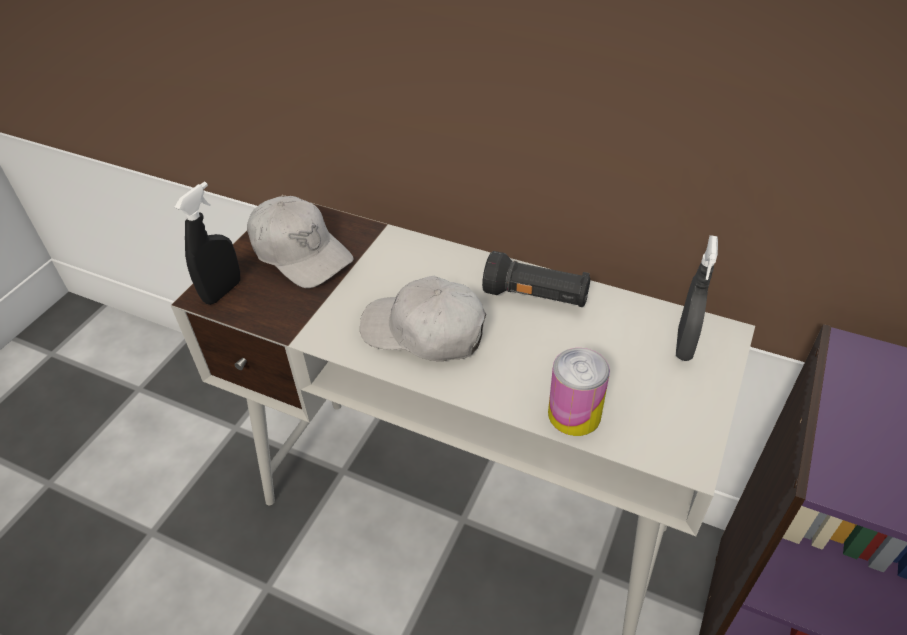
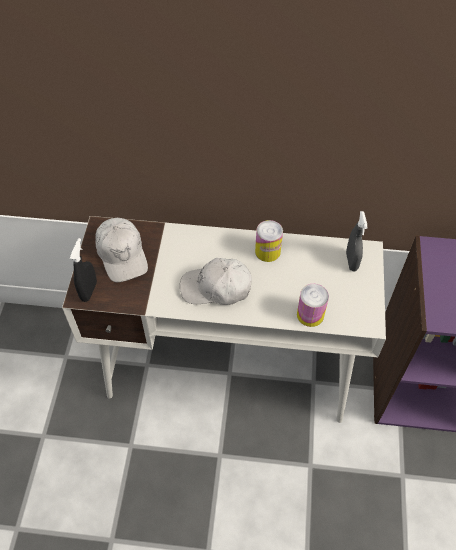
camera: 20 degrees left, 10 degrees up
white cap [247,196,354,288] -> white cap turned 45 degrees clockwise [95,218,148,282]
black flashlight [482,251,590,307] -> can [255,220,283,262]

